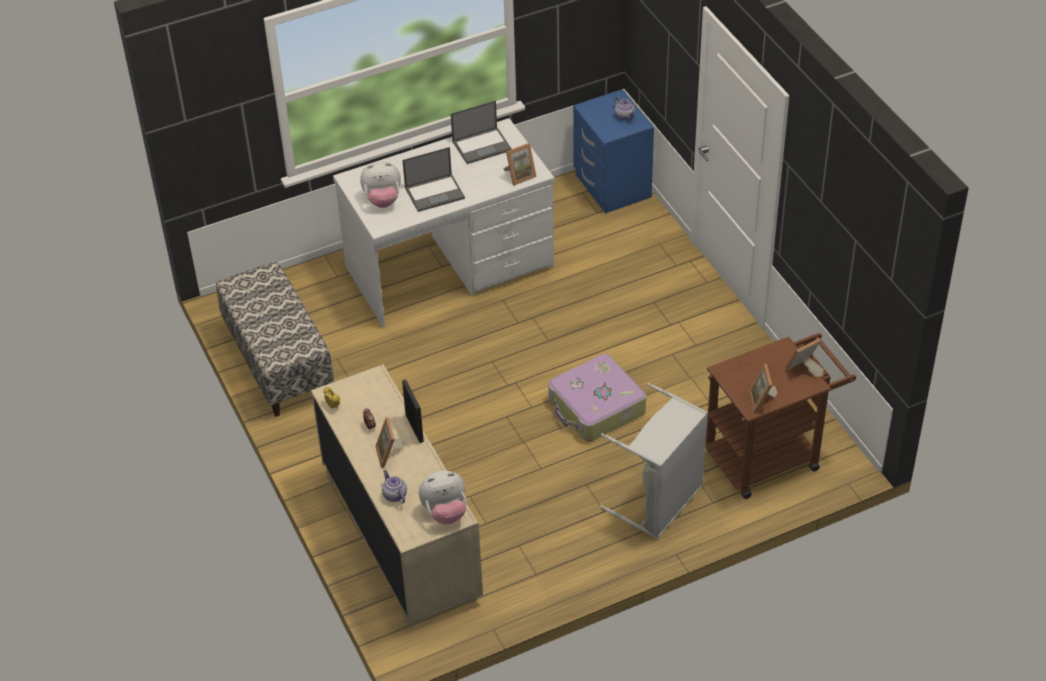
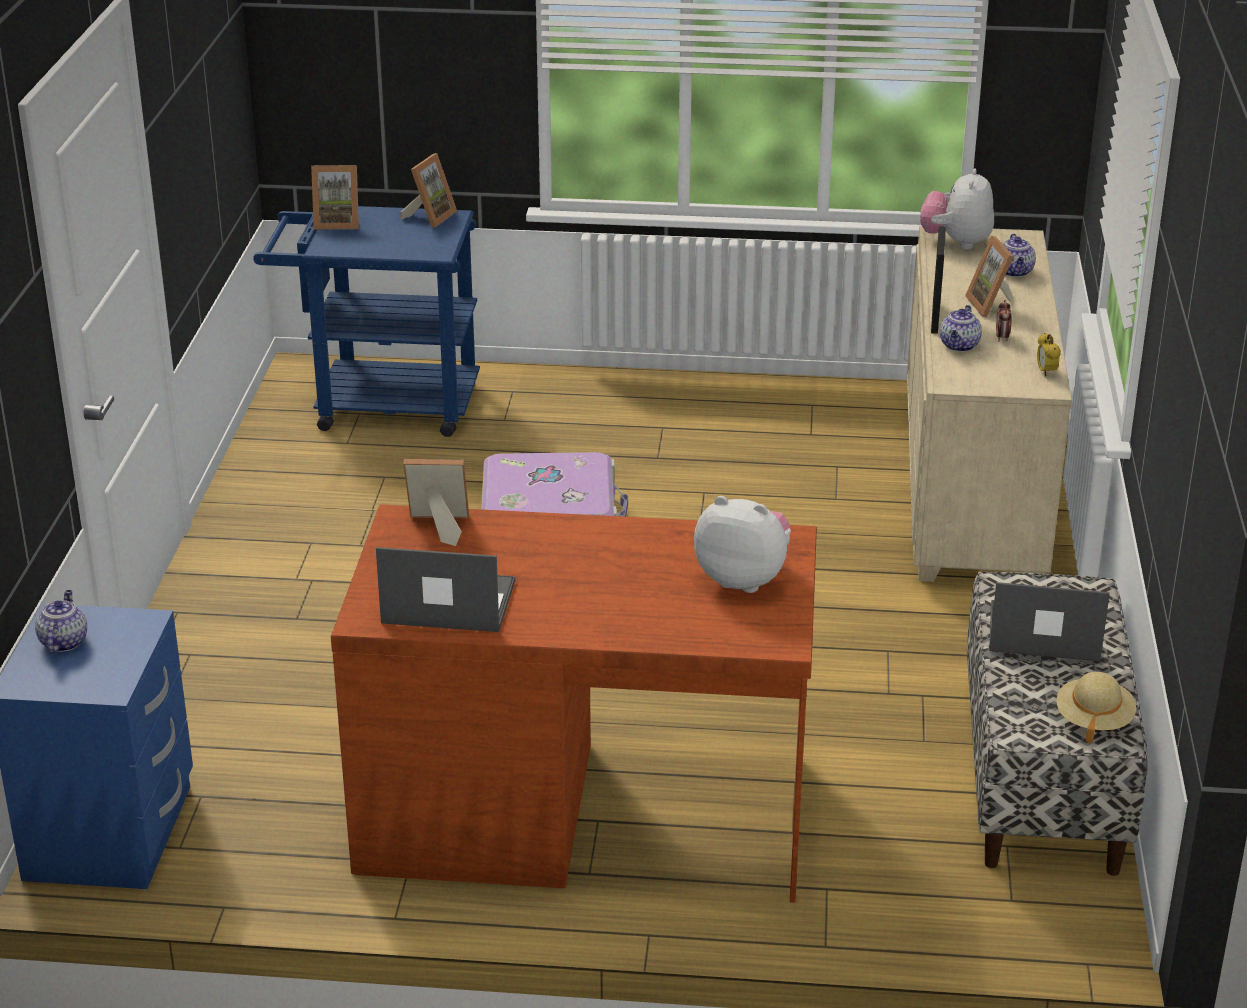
camera: 150 degrees left, 15 degrees down
white desk [333,118,554,328] -> brown desk [331,504,817,903]
picture frame [375,417,405,468] -> picture frame turned 150 degrees clockwise [965,236,1014,318]
laptop [402,147,465,212] -> laptop moved to [989,582,1110,661]
plush toy [419,471,466,524] -> plush toy turned 90 degrees counterclockwise [920,168,994,249]
grey laundry basket [600,383,708,539] -> none
brown cart [705,333,856,499] -> blue cart [253,206,480,437]
none -> teapot [940,305,982,352]
none -> beige hat [1056,672,1136,744]

